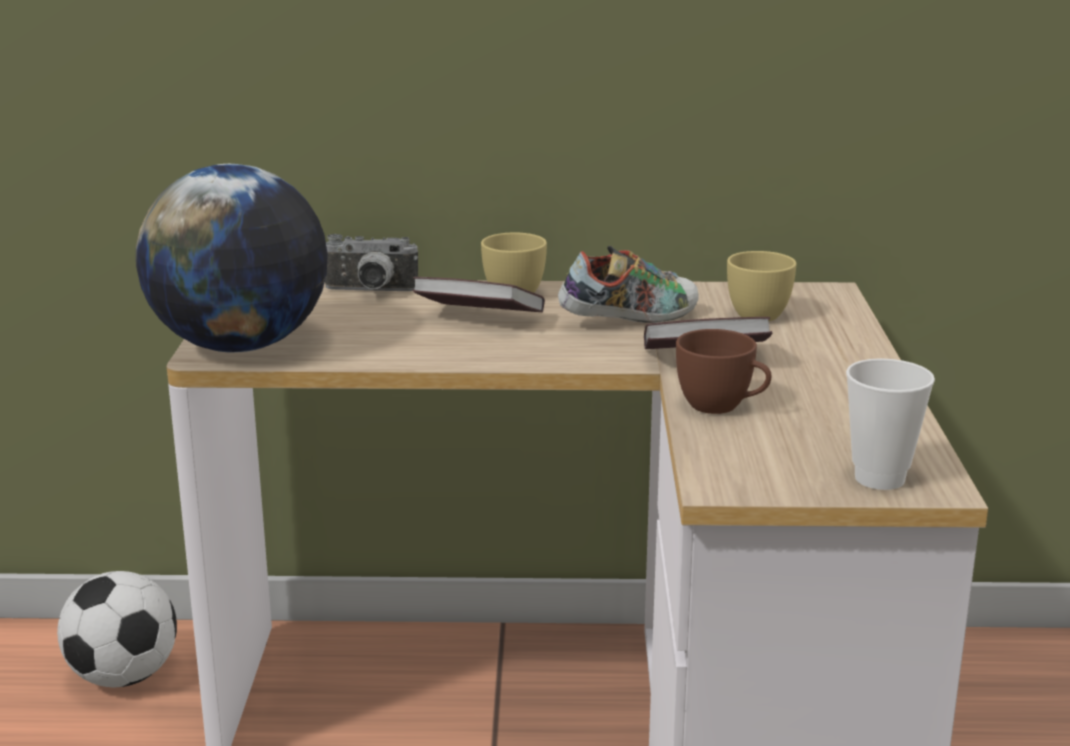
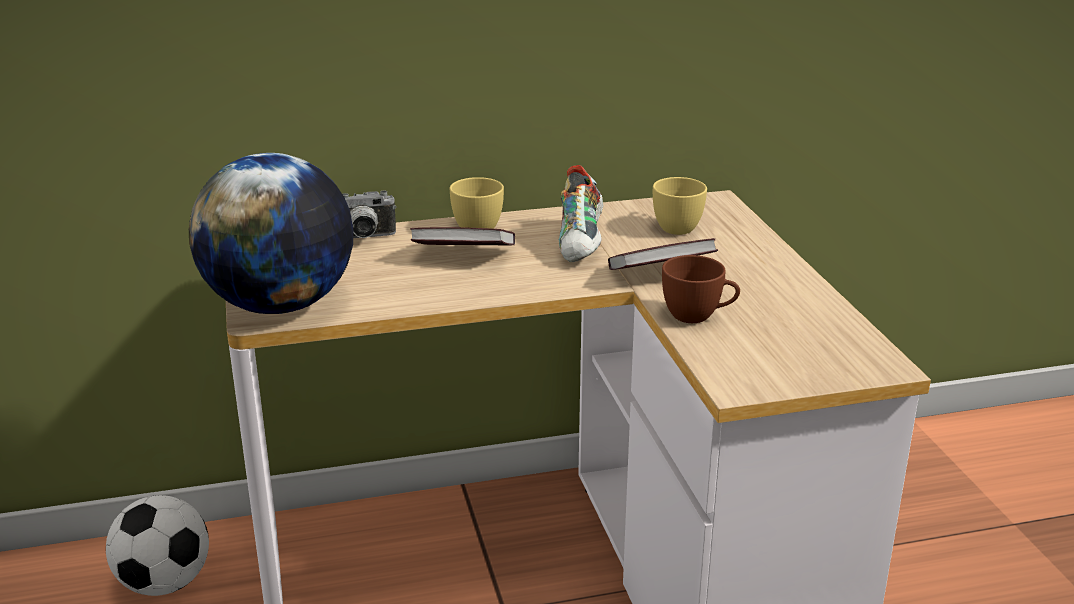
camera: 15 degrees left, 5 degrees up
shoe [558,246,699,323] -> shoe turned 135 degrees clockwise [558,165,603,262]
cup [846,358,935,490] -> none

